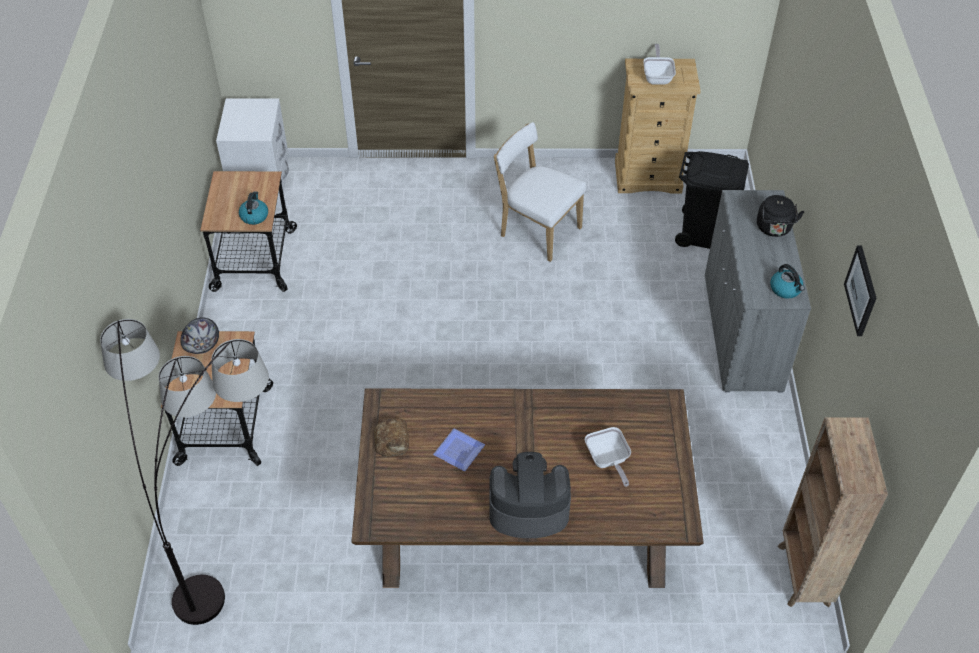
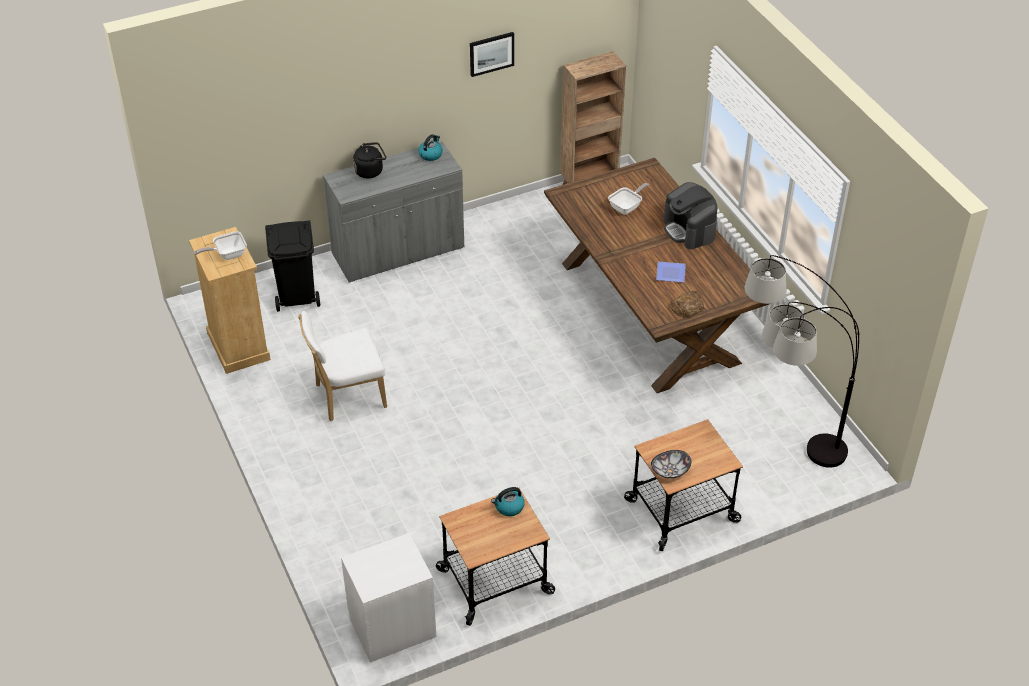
camera: 115 degrees left, 5 degrees down
white chair [494,122,587,262] -> white chair turned 60 degrees clockwise [298,311,387,421]

